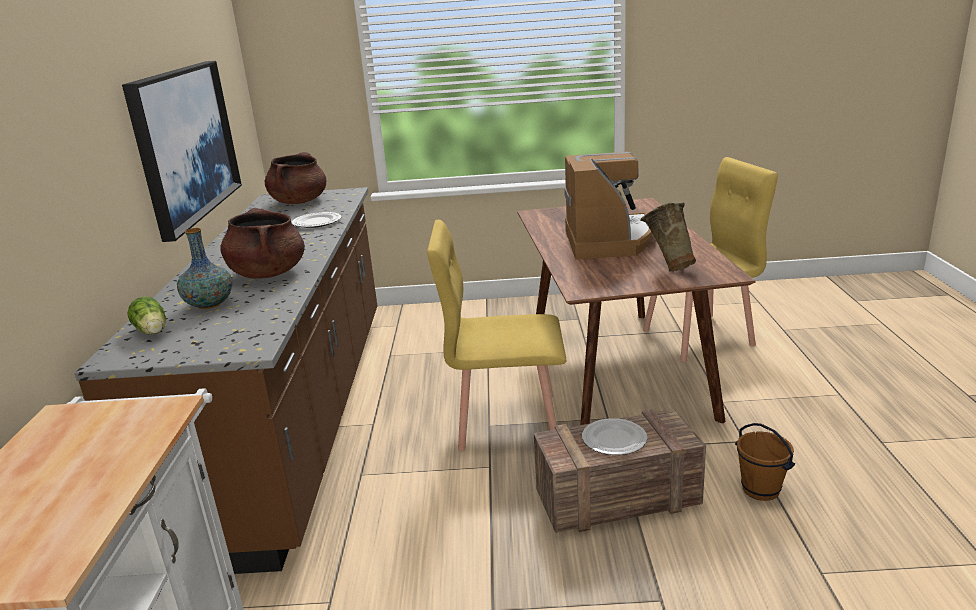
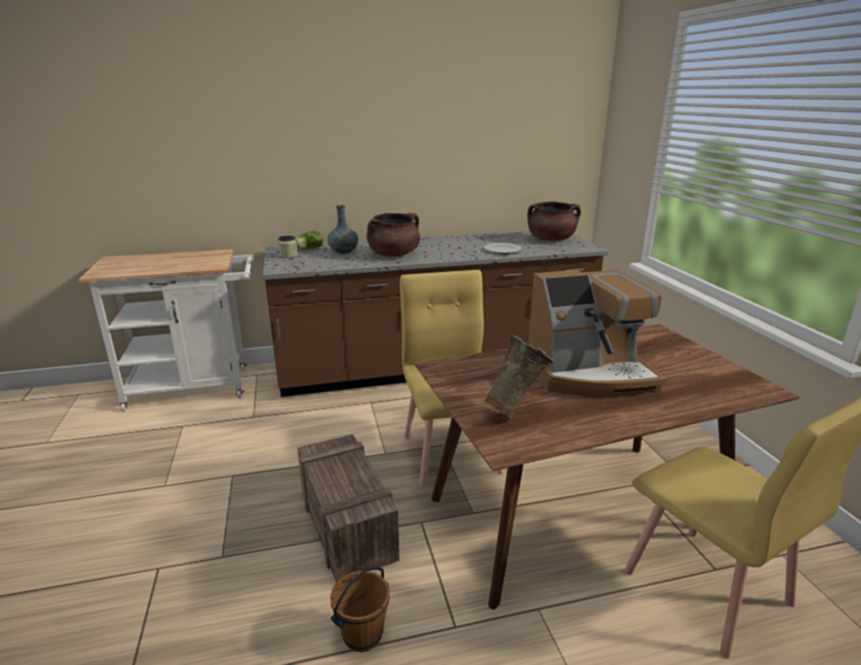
camera: 75 degrees right, 0 degrees up
picture [122,61,242,242] -> none
plate [582,418,647,455] -> none
none -> jar [278,235,298,258]

